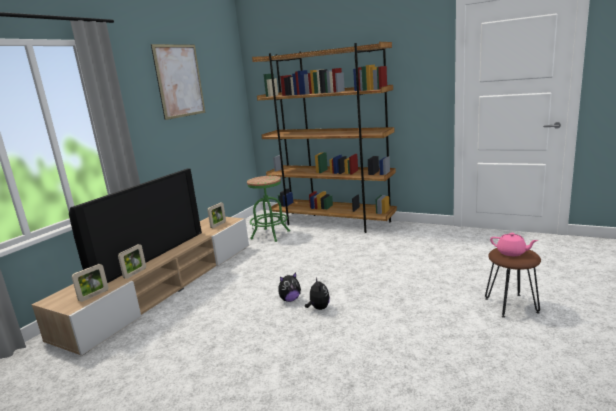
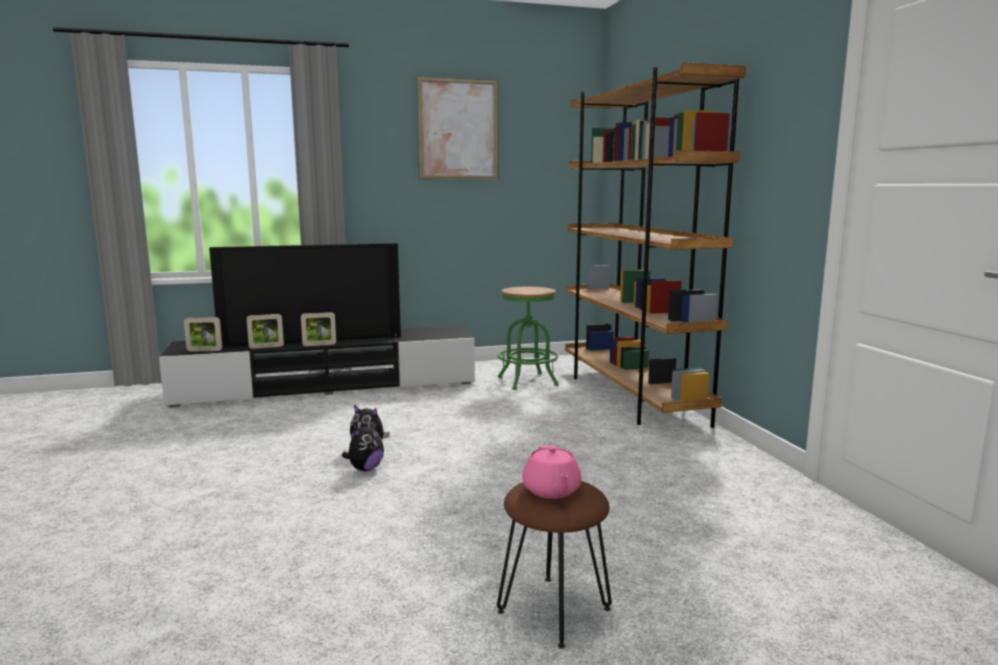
camera: 45 degrees right, 5 degrees down
beige tv stand [32,217,249,356] -> black tv stand [159,326,475,407]
picture frame [207,202,226,228] -> picture frame moved to [301,312,336,346]

